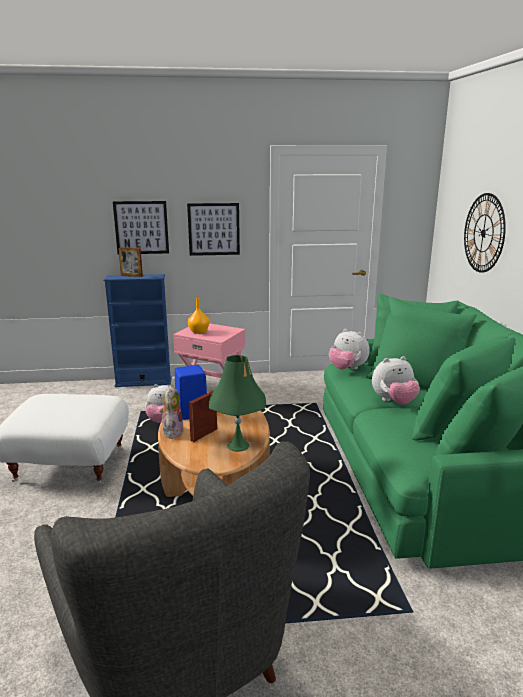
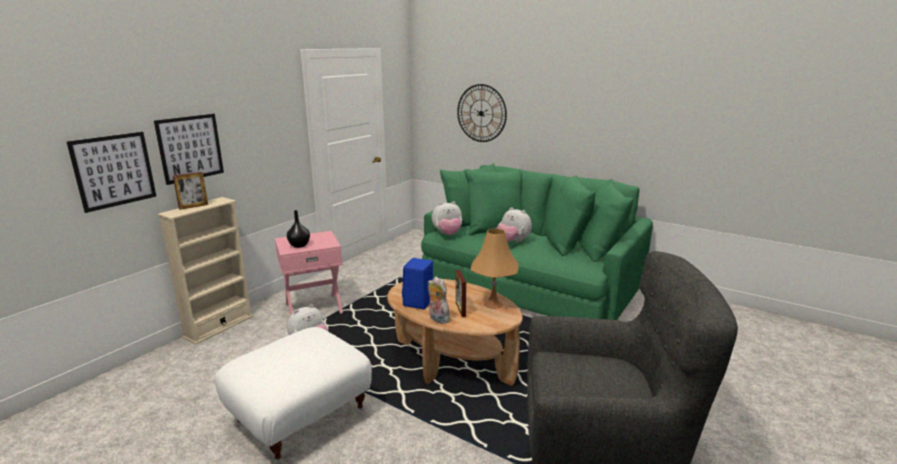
camera: 50 degrees left, 0 degrees up
blue bookcase [103,274,171,387] -> beige bookcase [157,197,253,345]
picture [187,203,240,256] -> picture moved to [67,132,156,213]
orange vase [188,298,209,334] -> black vase [287,210,310,248]
green table lamp [209,355,266,452] -> orange table lamp [471,228,519,309]
plush toy [372,356,420,405] -> plush toy turned 105 degrees clockwise [497,207,532,243]

